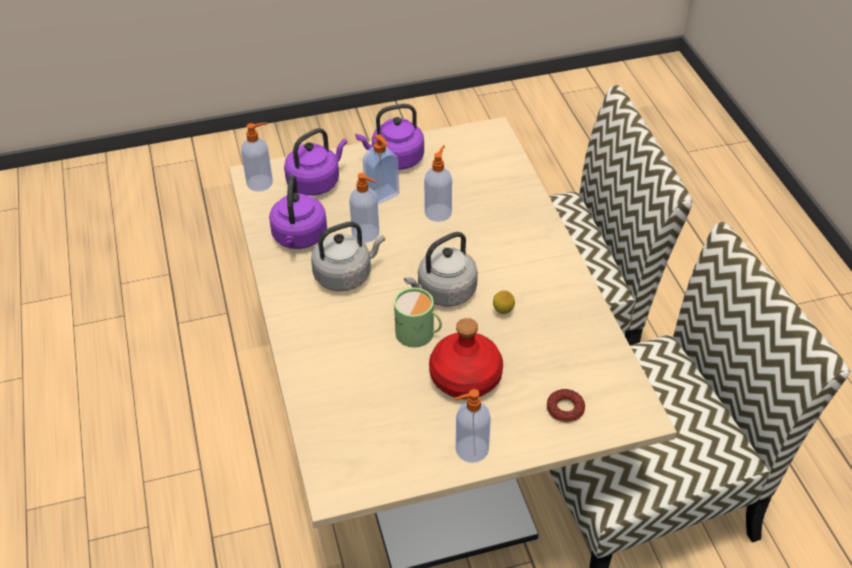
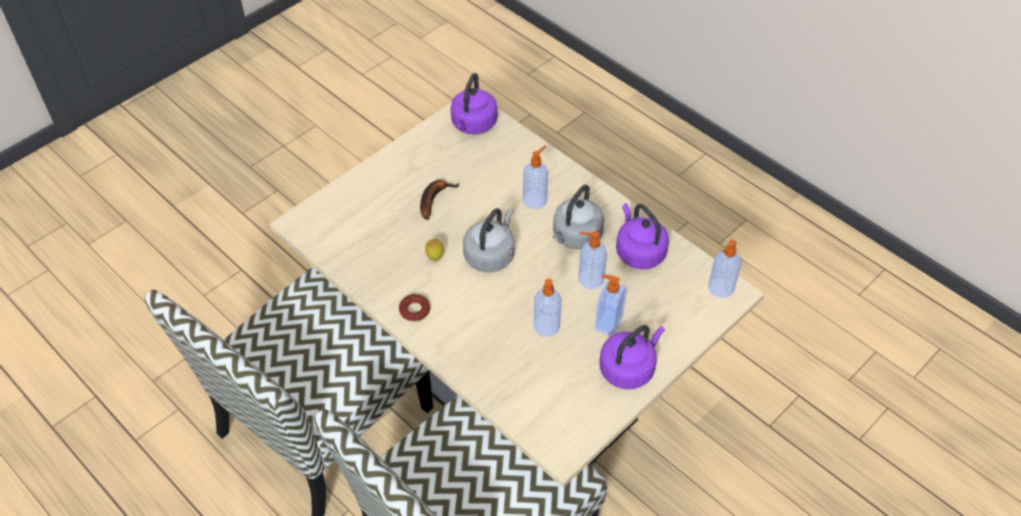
camera: 150 degrees right, 5 degrees up
purple kettle [284,128,347,196] -> purple kettle moved to [451,73,497,134]
green mug [394,288,442,347] -> none
red bottle [429,318,503,399] -> banana [420,180,460,220]
soap dispenser [454,389,491,463] -> soap dispenser moved to [523,145,548,209]
donut [547,389,585,423] -> donut moved to [399,294,430,322]

